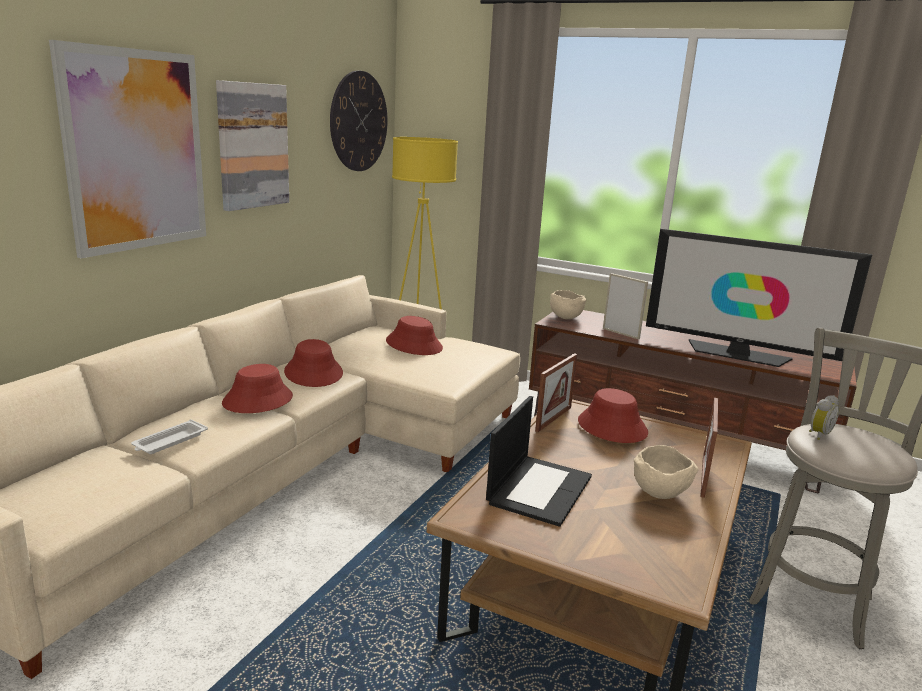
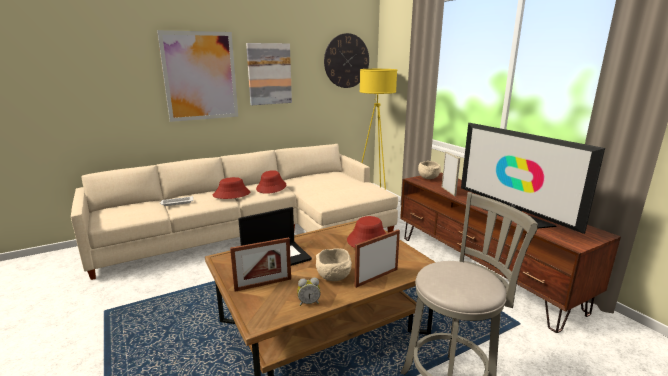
camera: 35 degrees right, 0 degrees up
red hat [386,316,443,355] -> none
picture frame [535,353,577,432] -> picture frame moved to [230,237,291,292]
alarm clock [809,395,839,440] -> alarm clock moved to [297,278,321,306]

